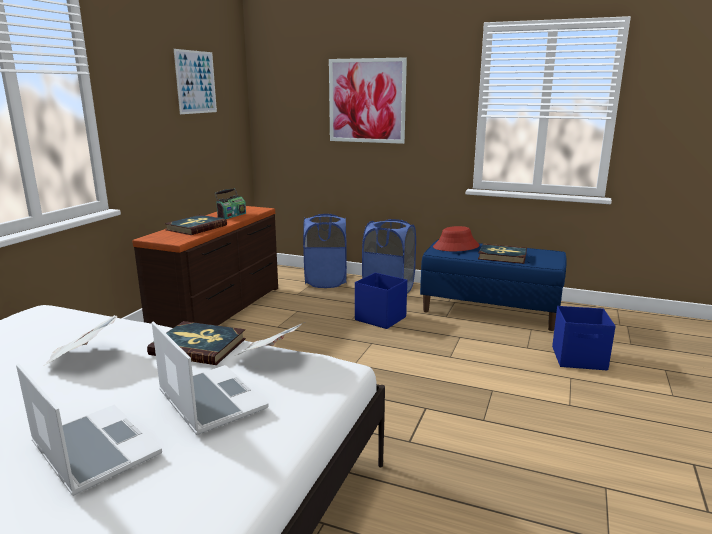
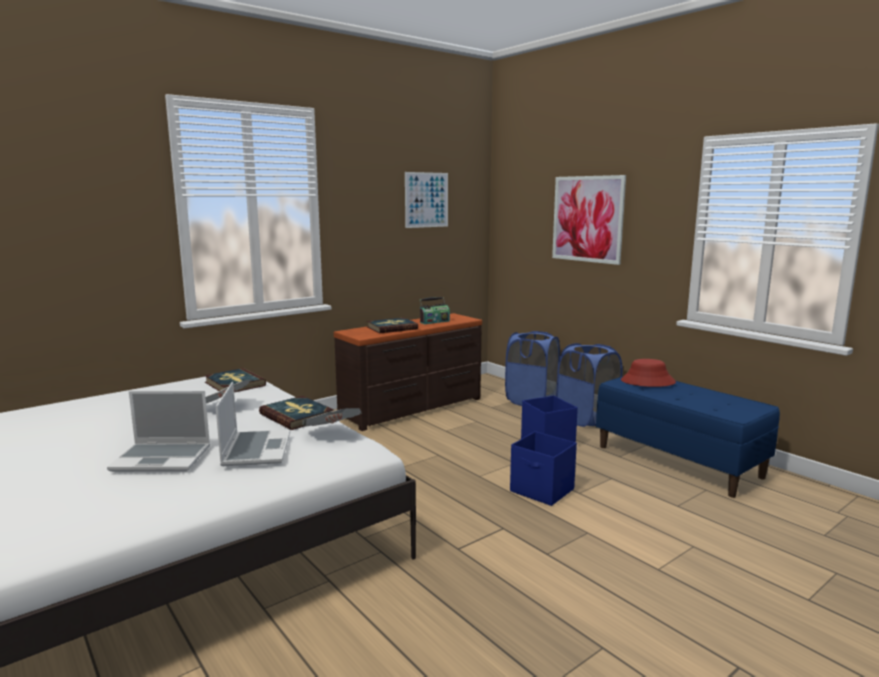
camera: 30 degrees right, 5 degrees down
laptop [16,363,162,496] -> laptop turned 105 degrees clockwise [107,391,210,472]
book [478,244,527,264] -> book moved to [204,368,266,392]
blue storage box [552,306,615,370] -> blue storage box moved to [510,431,577,506]

